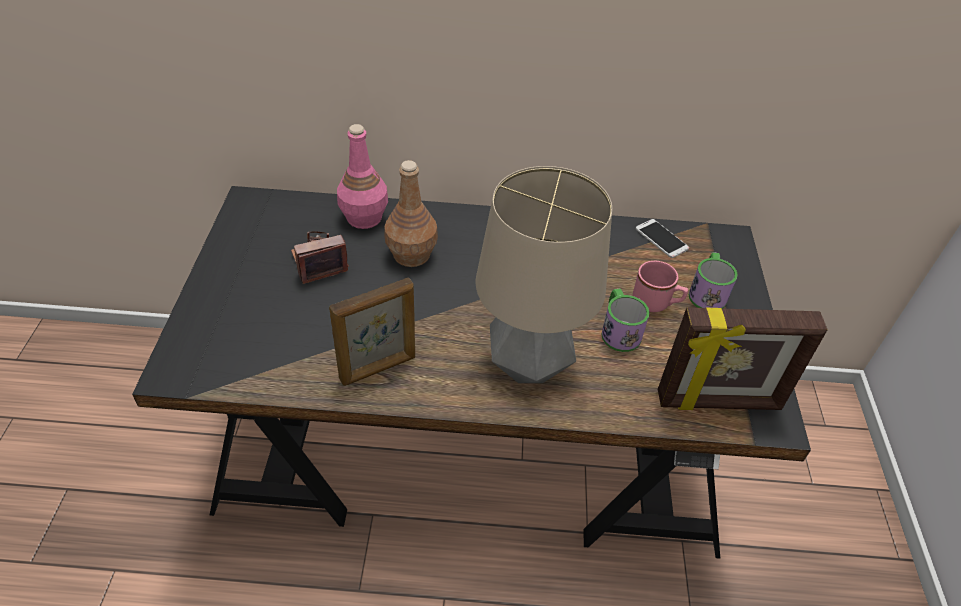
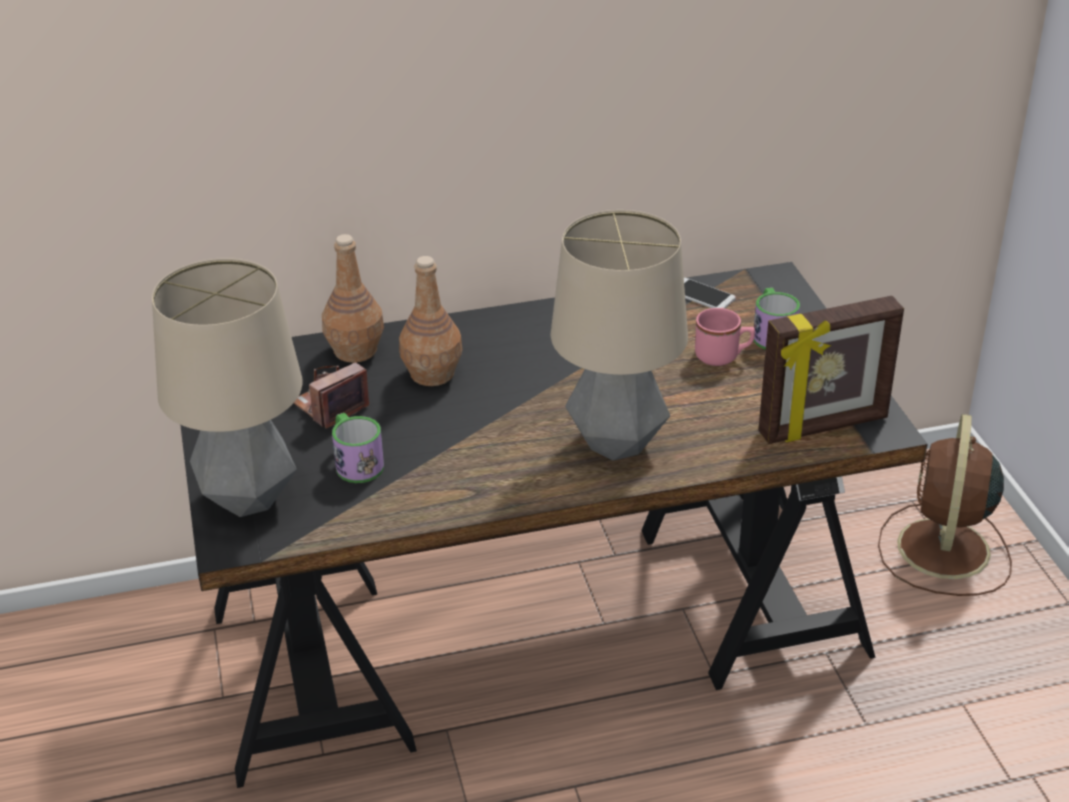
camera: 15 degrees left, 10 degrees down
picture frame [329,278,415,386] -> none
pink bottle [337,124,388,229] -> brown bottle [322,234,384,363]
mug [601,289,649,352] -> mug moved to [332,413,384,483]
none -> table lamp [152,258,303,517]
none -> brown fan [878,414,1012,596]

